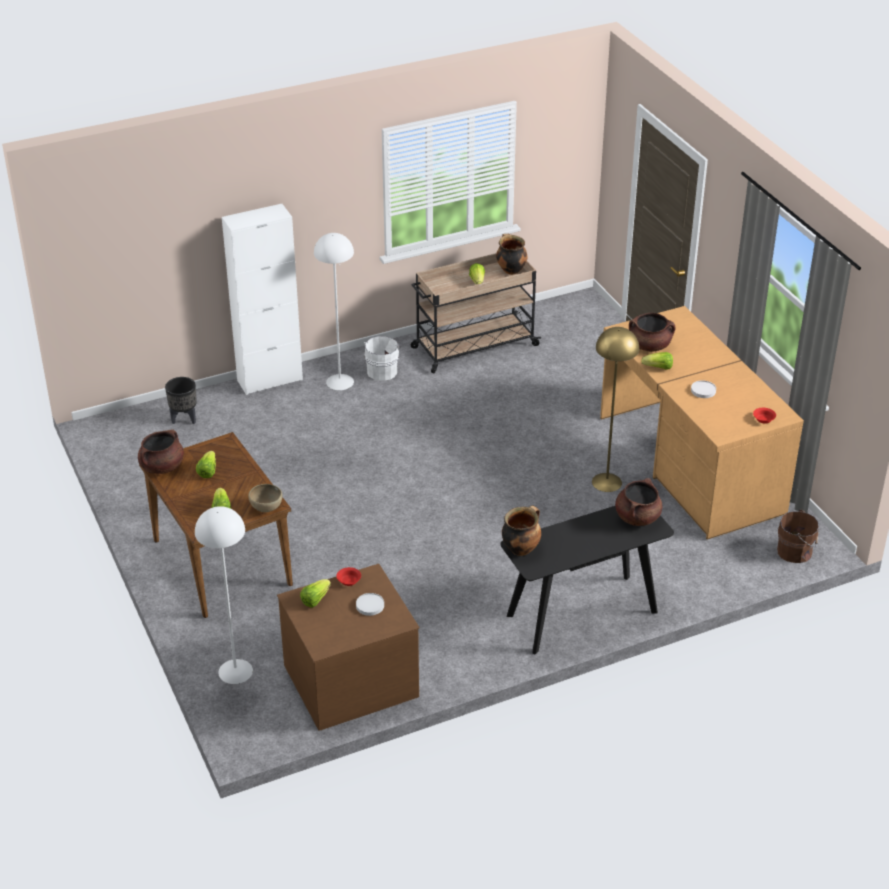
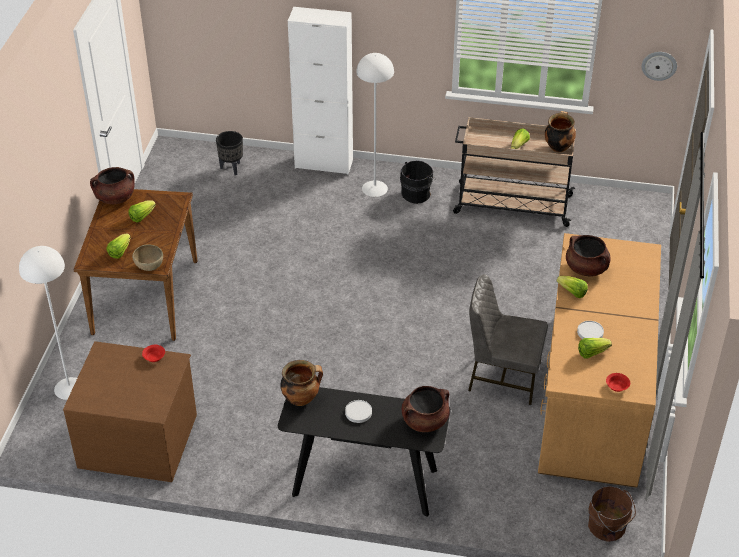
camera: 35 degrees right, 5 degrees up
lettuce [300,579,331,608] -> lettuce moved to [578,338,612,358]
white plate [356,593,384,616] -> white plate moved to [345,400,372,423]
white bucket [364,336,401,380] -> black bucket [400,160,436,204]
yellow floor lamp [592,327,639,492] -> grey chair [468,274,548,405]
none -> wall clock [642,52,677,81]

